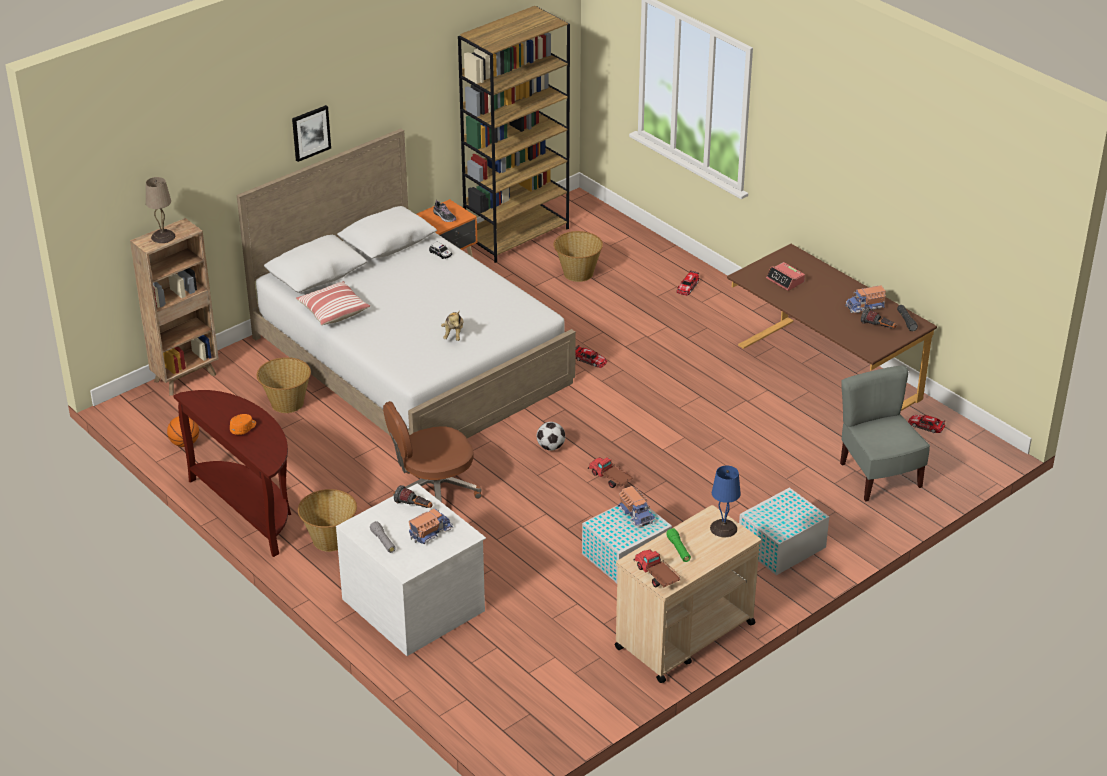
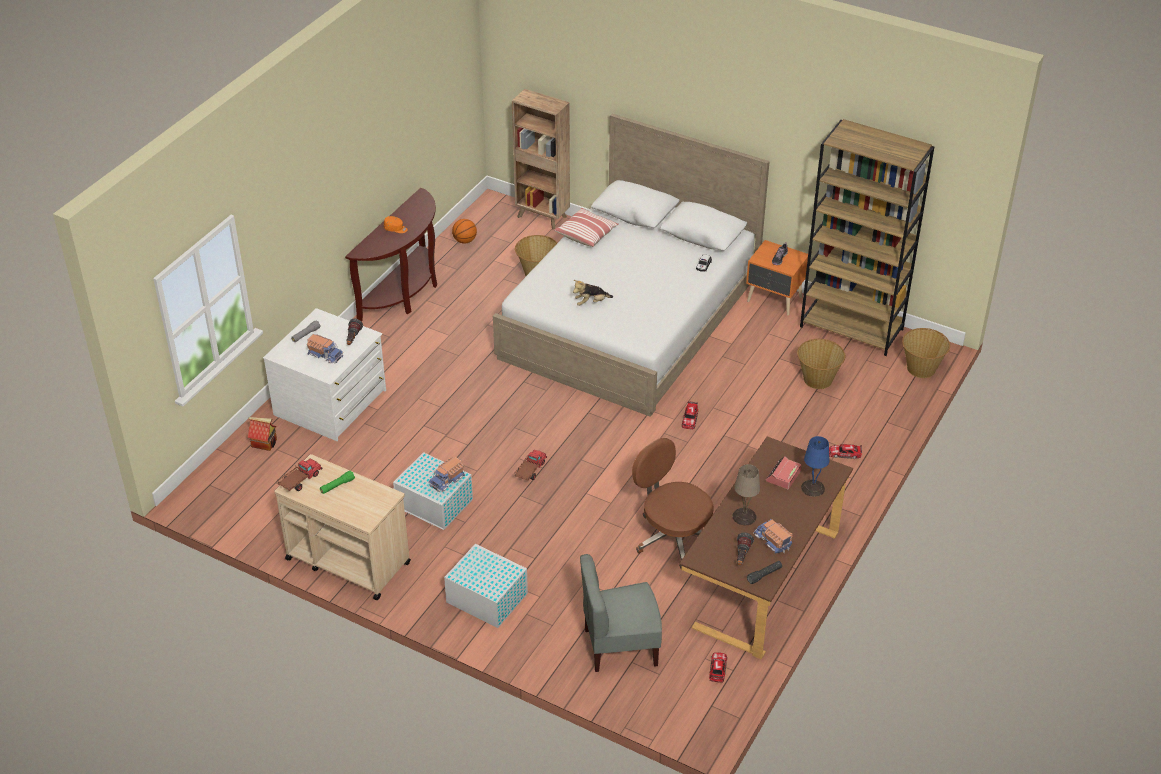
camera: 70 degrees right, 5 degrees up
beige table lamp [146,177,175,243] -> beige table lamp moved to [732,464,760,525]
picture [292,105,331,162] -> none
basket [298,489,357,552] -> basket moved to [902,328,950,378]
brown office chair [383,401,482,502] -> brown office chair moved to [632,438,714,568]
football [537,422,565,451] -> none
blue table lamp [710,465,741,537] -> blue table lamp moved to [801,436,829,497]
grey chair [840,365,930,502] -> grey chair turned 150 degrees counterclockwise [580,554,662,672]
none -> toy house [247,417,277,451]

